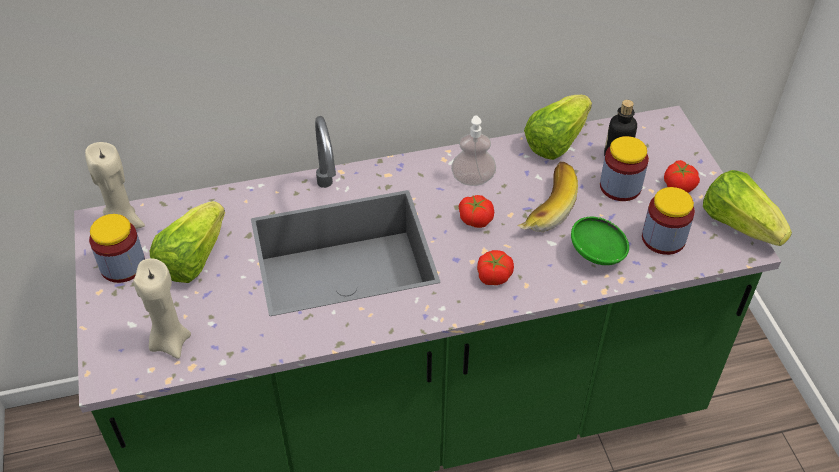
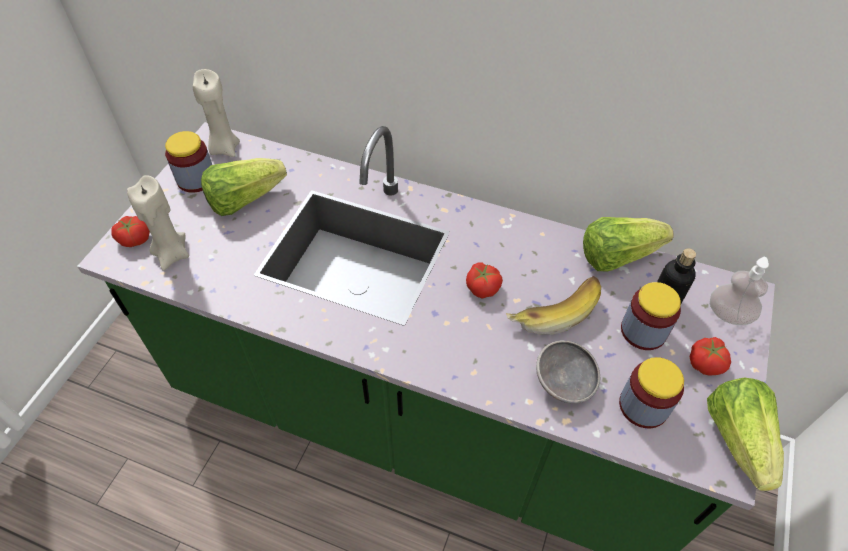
camera: 35 degrees right, 5 degrees up
soap dispenser [451,115,496,186] -> soap dispenser moved to [710,257,769,325]
tomato [477,250,514,285] -> tomato moved to [111,216,150,247]
green bowl [571,217,629,265] -> grey bowl [536,340,600,404]

